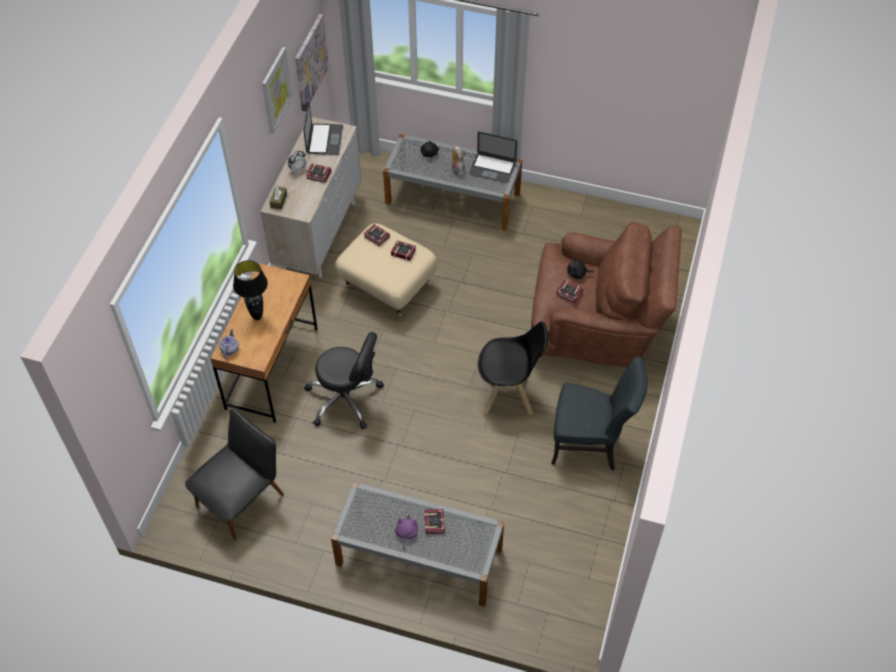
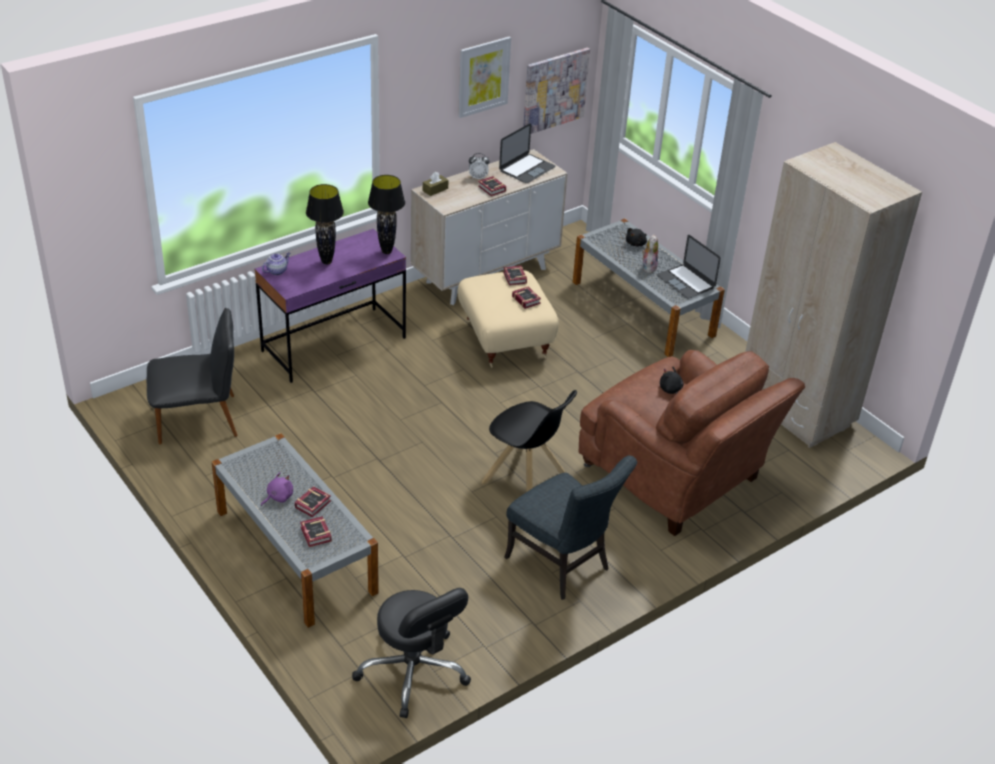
camera: 35 degrees right, 15 degrees down
brown desk [210,263,318,423] -> purple desk [255,229,406,383]
black office chair [304,332,384,429] -> black office chair moved to [352,588,471,718]
book [556,280,583,303] -> book moved to [300,516,332,547]
none -> black table lamp [368,175,405,254]
none -> beige wardrobe [745,142,922,448]

